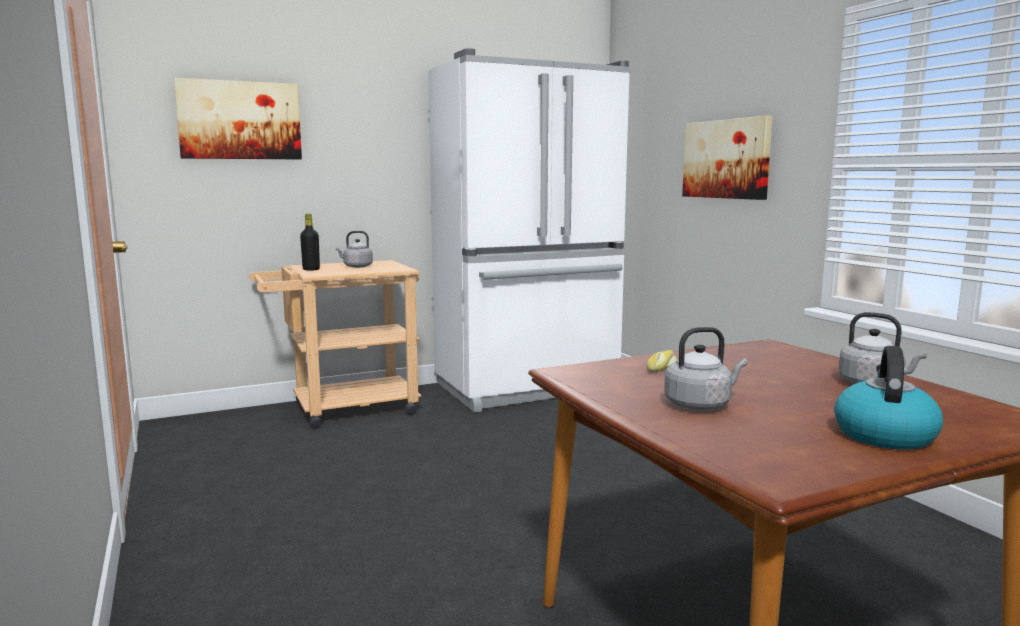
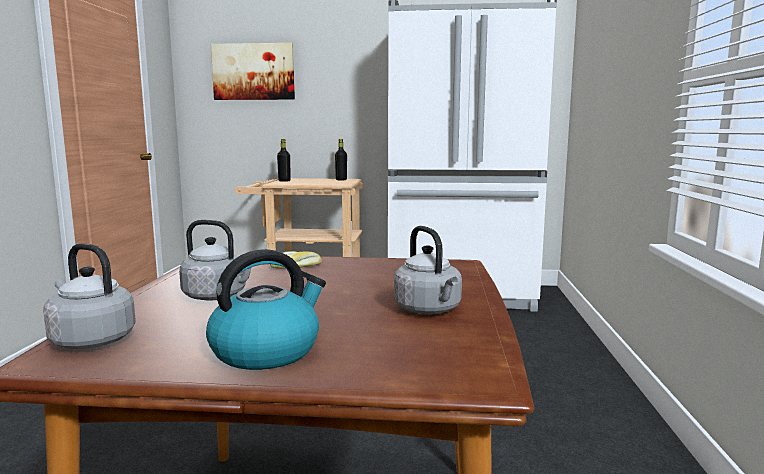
camera: 30 degrees right, 0 degrees up
grey kettle [336,231,373,268] -> grey kettle moved to [43,243,136,349]
picture [682,116,772,200] -> none
none -> black bottle [335,139,347,181]

